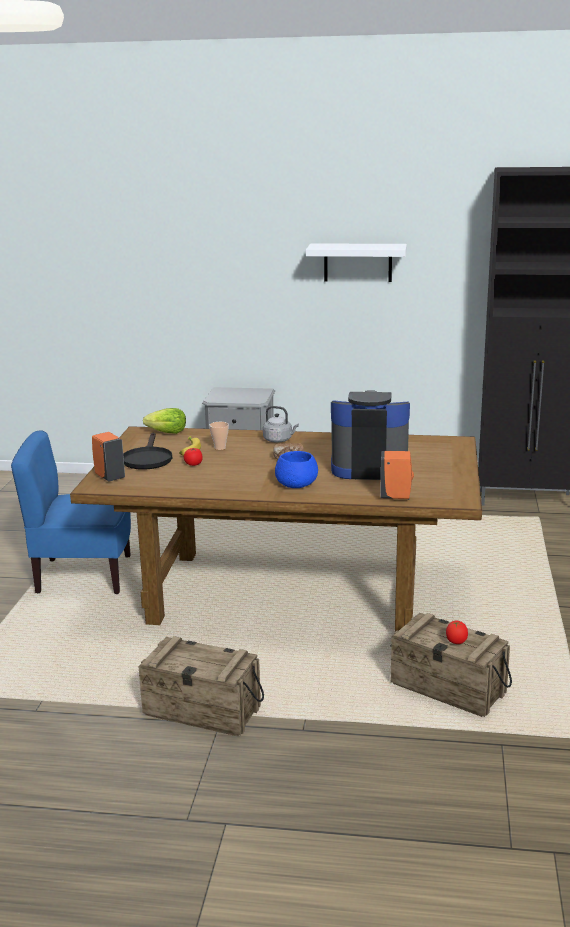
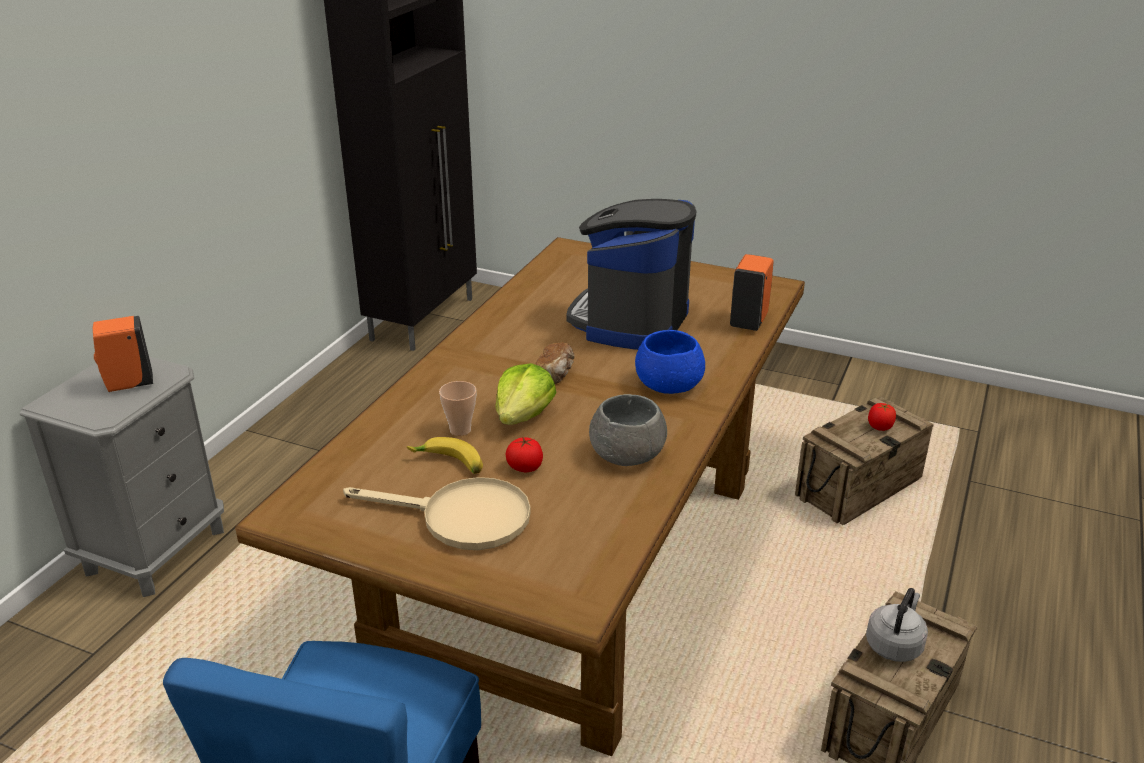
camera: 75 degrees left, 10 degrees up
orange soap dispenser [92,432,125,481] -> orange soap dispenser moved to [93,316,153,392]
black frying pan [123,433,172,470] -> beige frying pan [343,477,531,550]
lettuce [143,408,186,434] -> lettuce moved to [495,363,556,425]
grey kettle [263,406,299,442] -> grey kettle moved to [866,588,928,662]
white shelf [306,244,407,282] -> none
none -> grey bowl [589,394,667,466]

